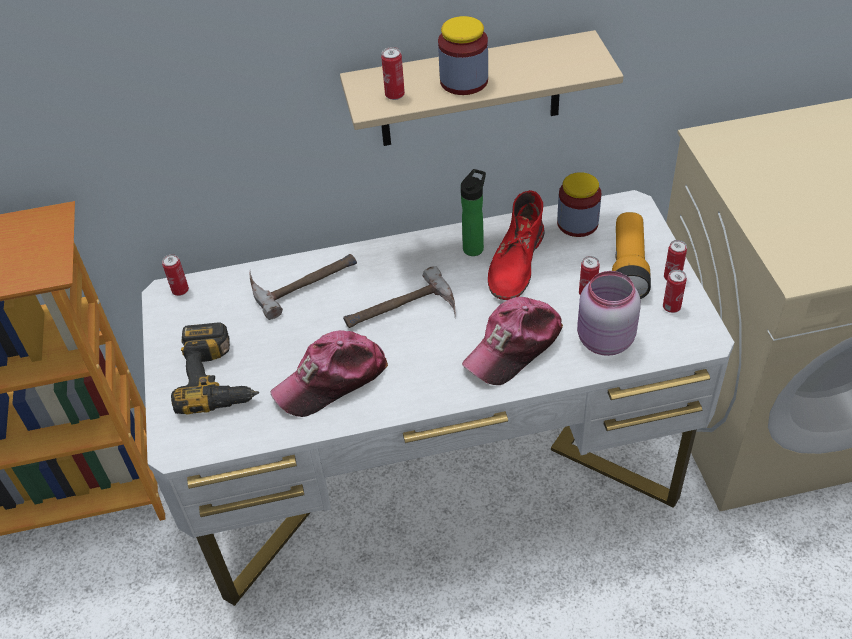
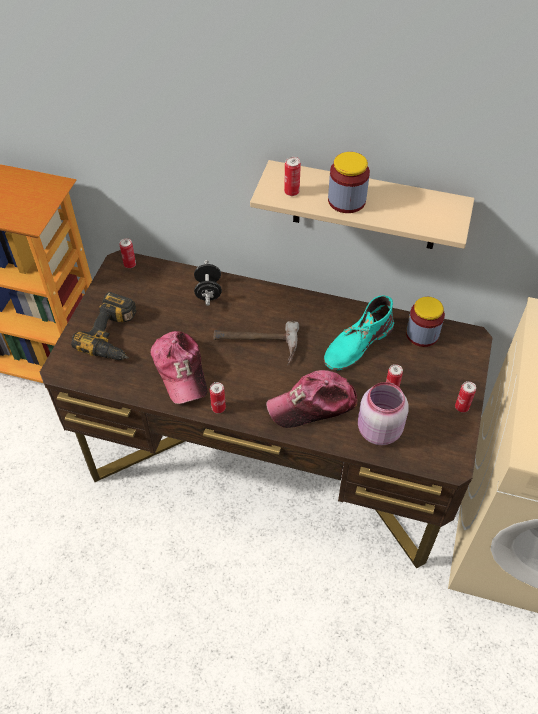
camera: 25 degrees right, 5 degrees up
white desk [142,190,735,606] -> brown desk [40,250,493,568]
hammer [250,254,357,320] -> black dumbbell [194,260,222,306]
cap [270,330,388,417] -> cap turned 105 degrees counterclockwise [151,331,208,404]
bottle [461,169,486,256] -> none
red boot [488,190,544,300] -> turquoise boot [324,295,394,371]
flashlight [612,212,651,299] -> none
can [663,269,687,313] -> can moved to [210,382,226,413]

